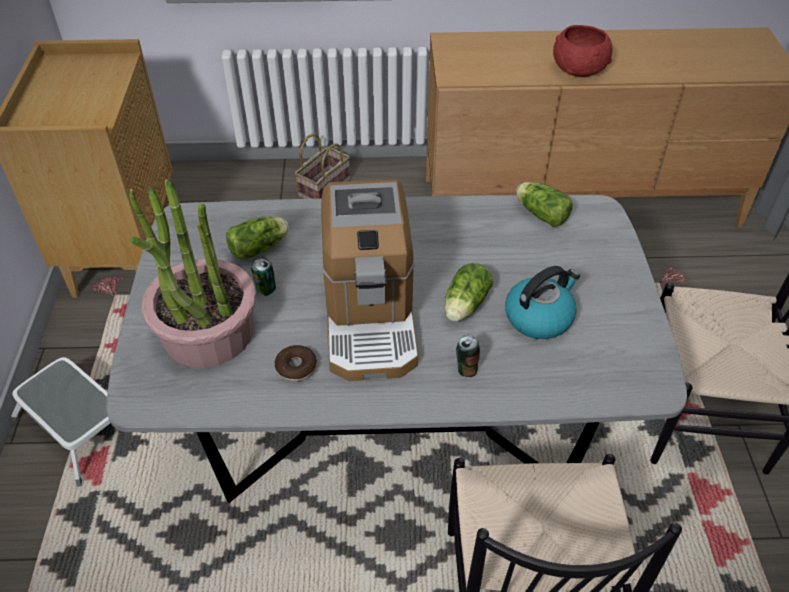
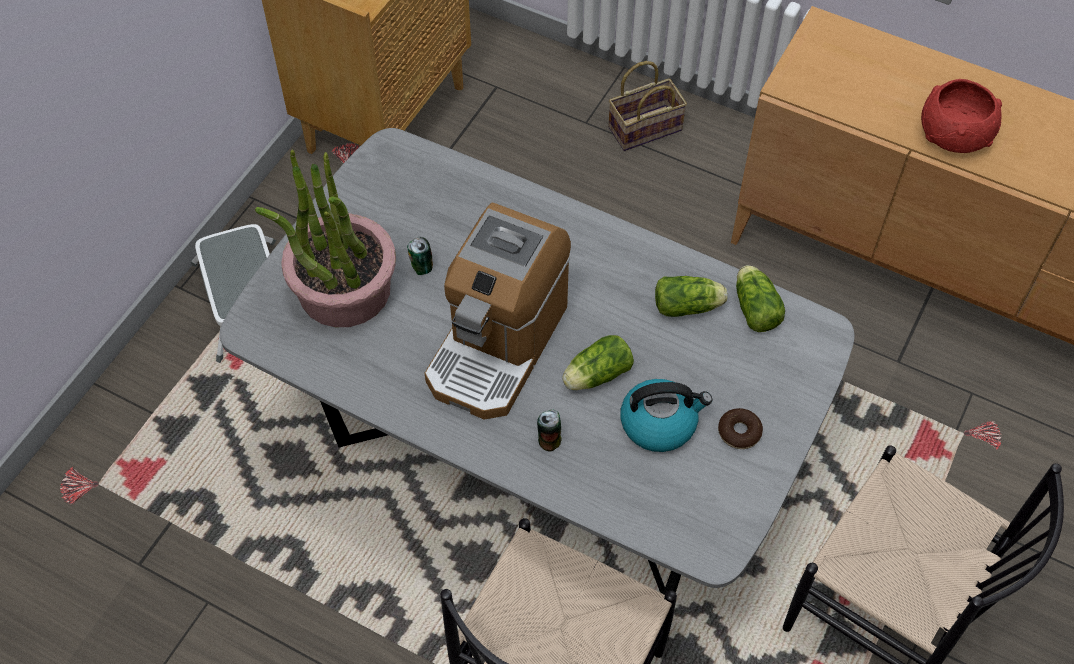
camera: 30 degrees right, 10 degrees up
lettuce [226,216,289,260] -> lettuce moved to [655,276,728,317]
donut [274,345,317,381] -> donut moved to [718,408,763,449]

